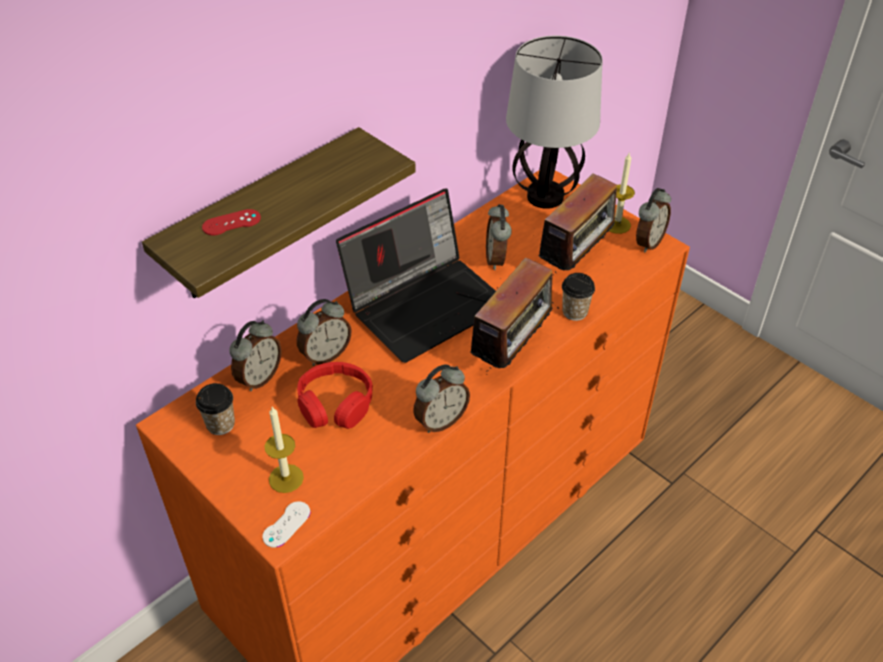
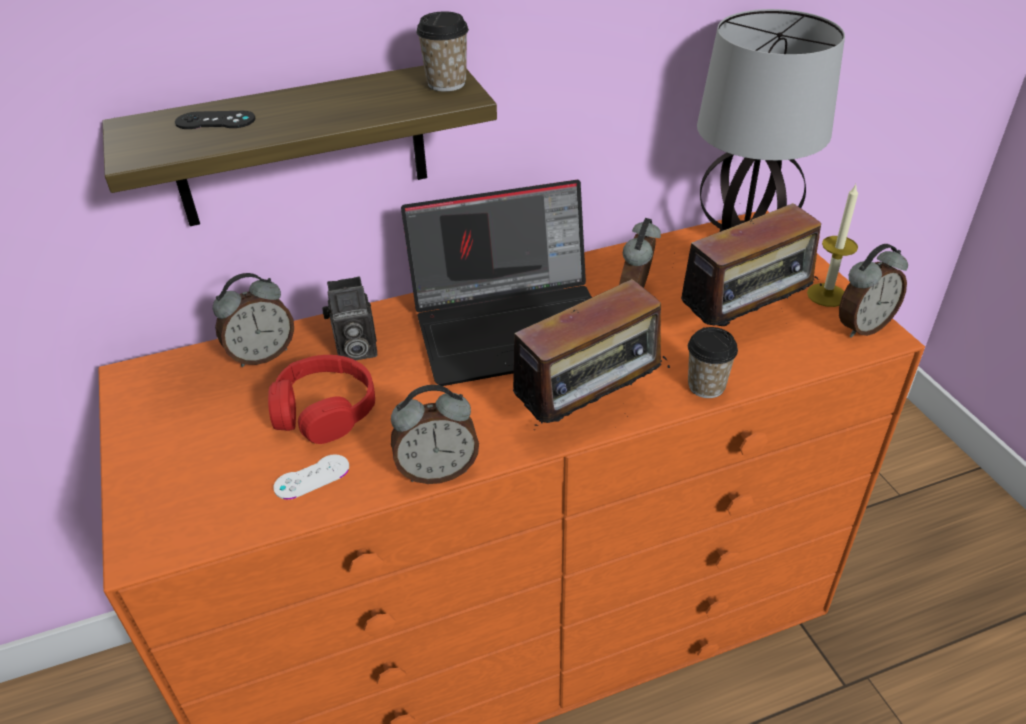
camera: 25 degrees right, 5 degrees down
cup [196,383,235,435] -> cup moved to [416,11,469,92]
red game controller [202,209,261,235] -> black game controller [175,111,255,129]
white game controller [263,501,310,548] -> white game controller moved to [273,454,349,500]
candle [264,407,304,493] -> none
alarm clock [297,299,351,366] -> camera [322,276,377,360]

